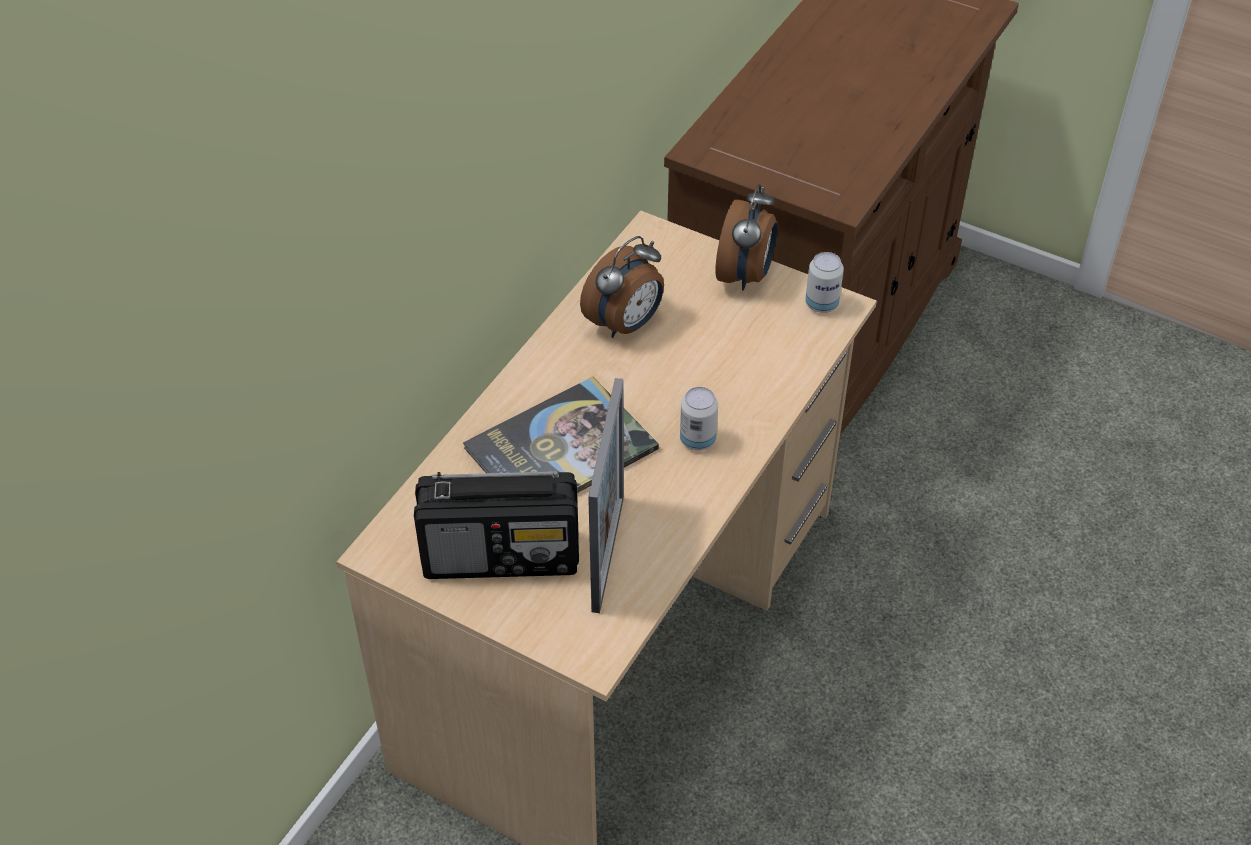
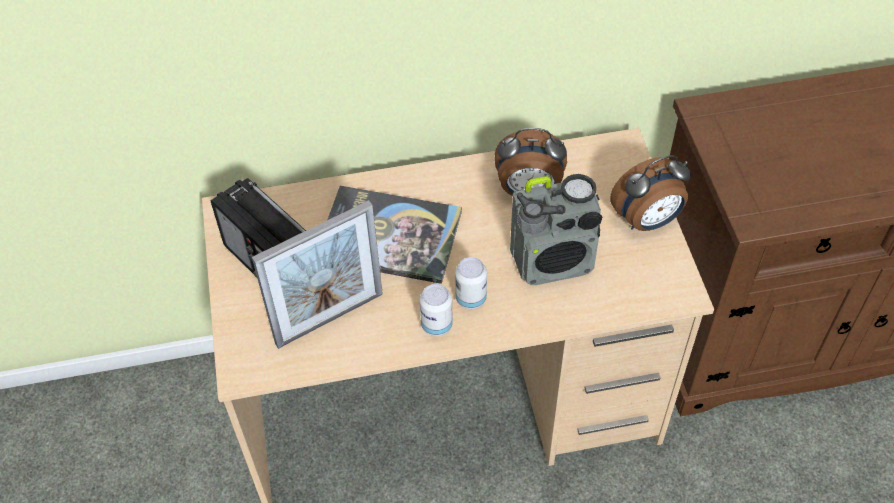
camera: 50 degrees right, 5 degrees up
can [805,252,844,313] -> can moved to [420,284,453,336]
none -> radio [510,174,602,285]

